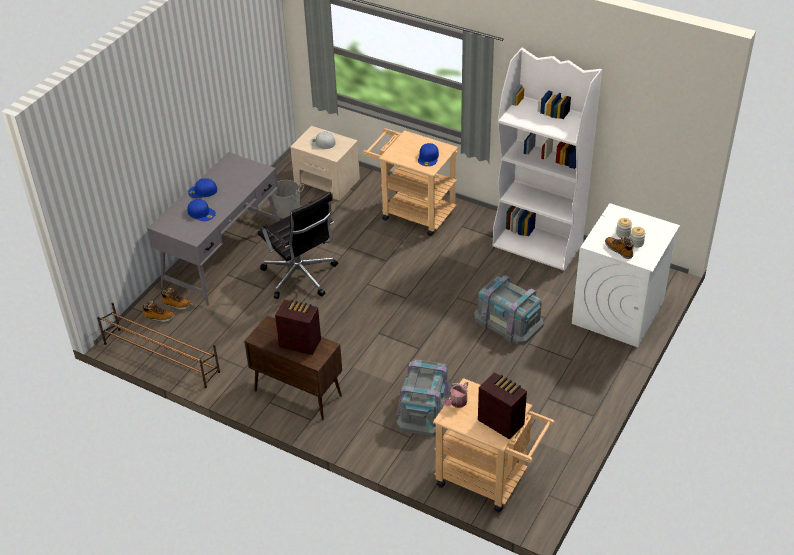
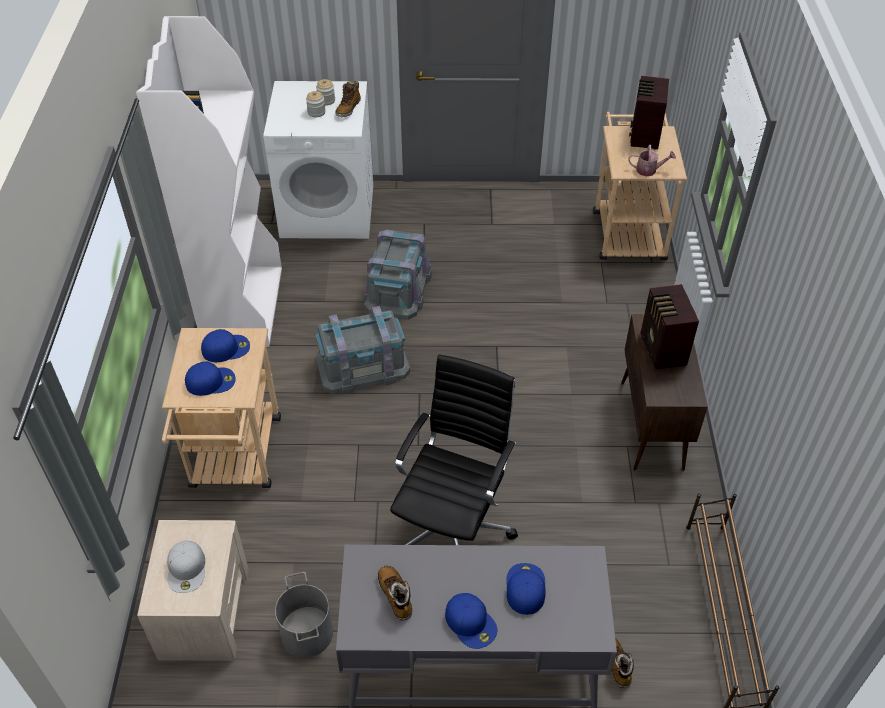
camera: 120 degrees left, 5 degrees up
boot [142,301,175,322] -> boot moved to [378,565,412,621]
grey storage box [396,359,451,436] -> grey storage box moved to [315,306,410,394]
none -> blue cap [185,362,236,396]

